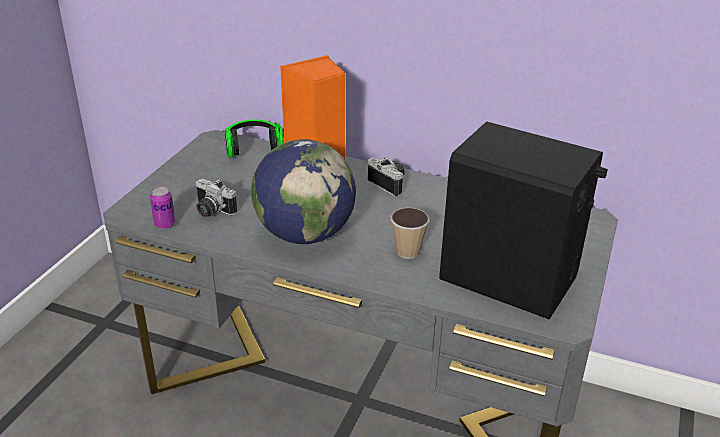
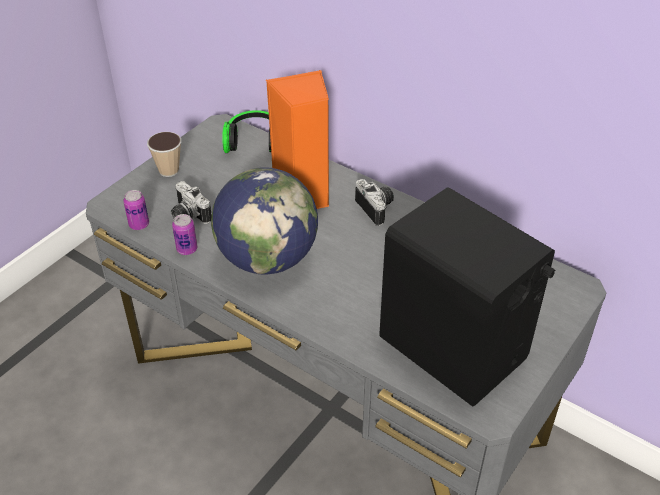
camera: 15 degrees right, 10 degrees up
cup [391,208,429,259] -> cup moved to [147,132,181,177]
none -> can [172,214,197,255]

